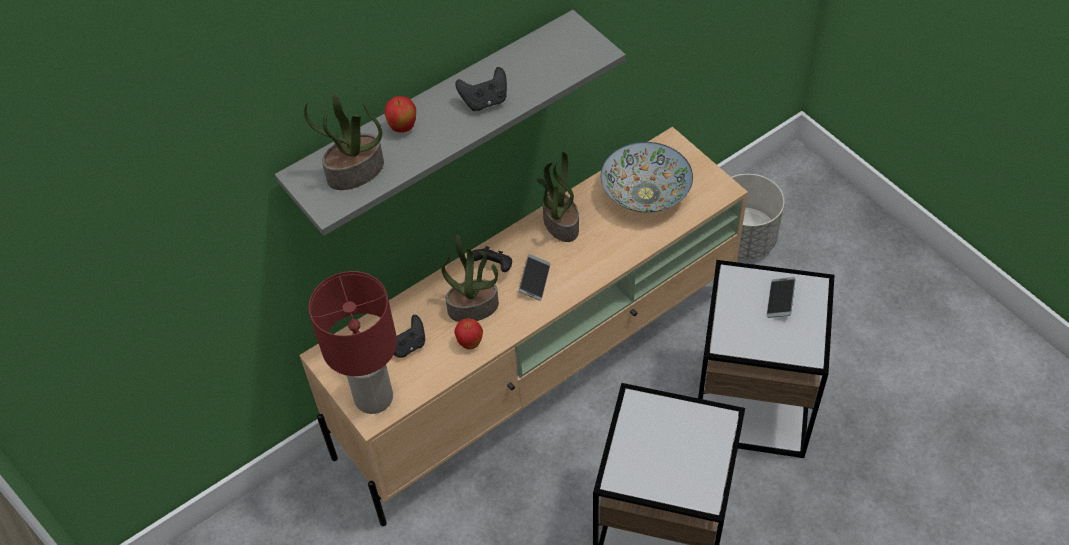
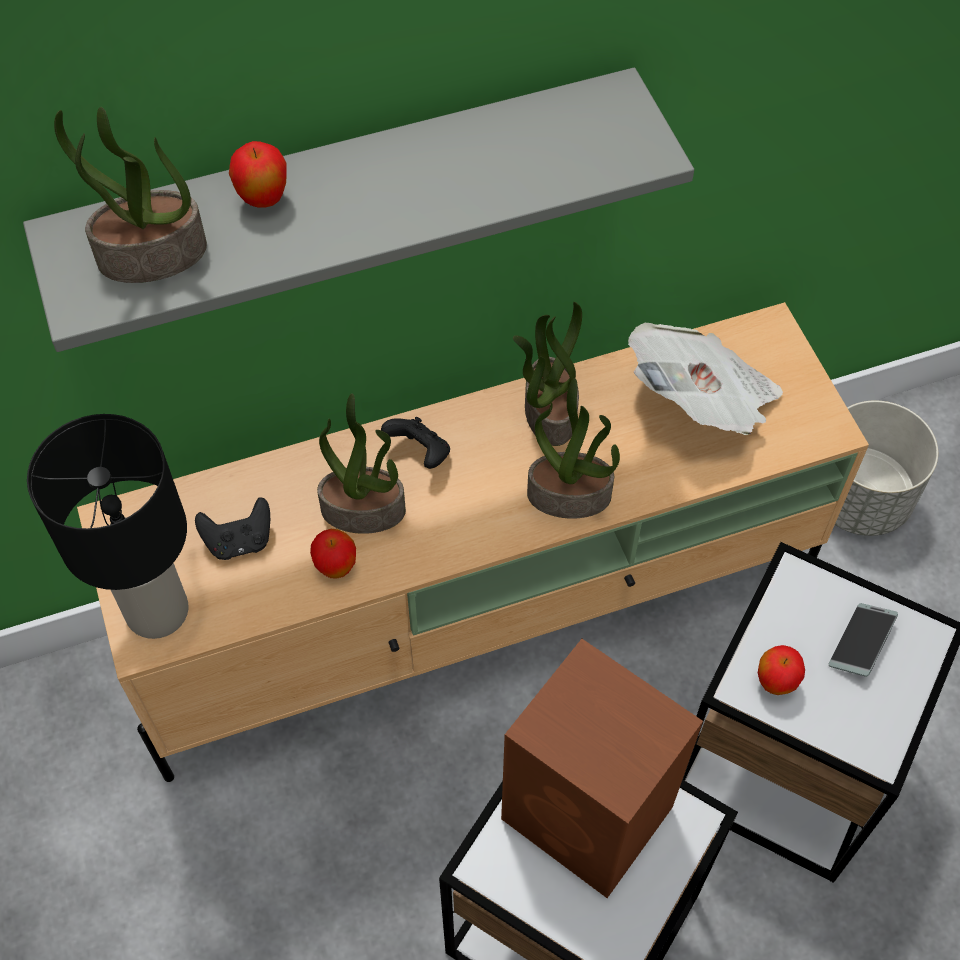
camera: 15 degrees right, 5 degrees up
red table lamp [309,271,397,414] -> black table lamp [27,414,188,639]
black game controller [455,67,507,111] -> none
phone [519,254,550,301] -> none
bowl [601,142,693,213] -> newspaper [628,322,783,435]
none -> brown speaker [501,639,703,898]
none -> potted plant [527,378,620,519]
none -> apple [758,645,805,695]

